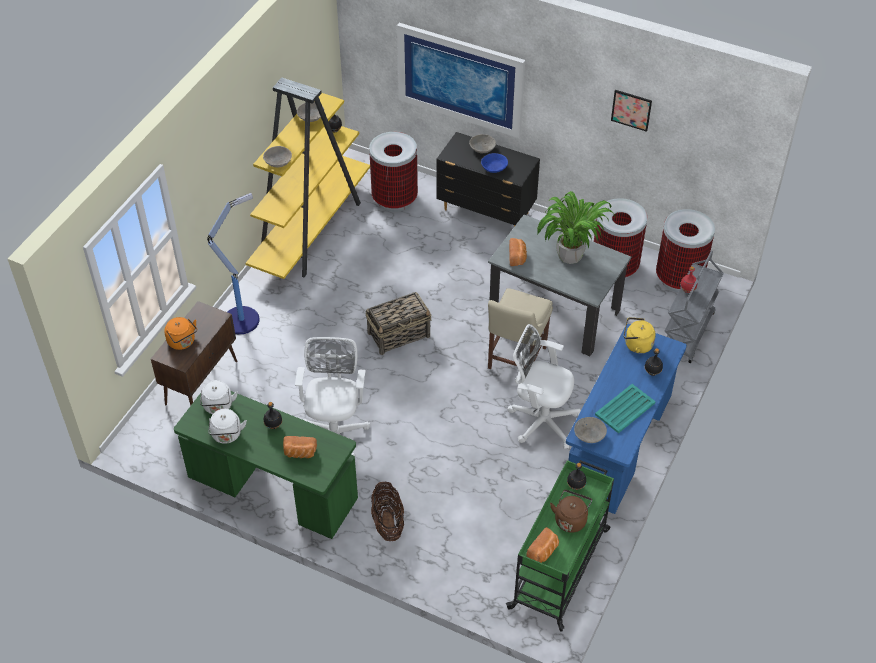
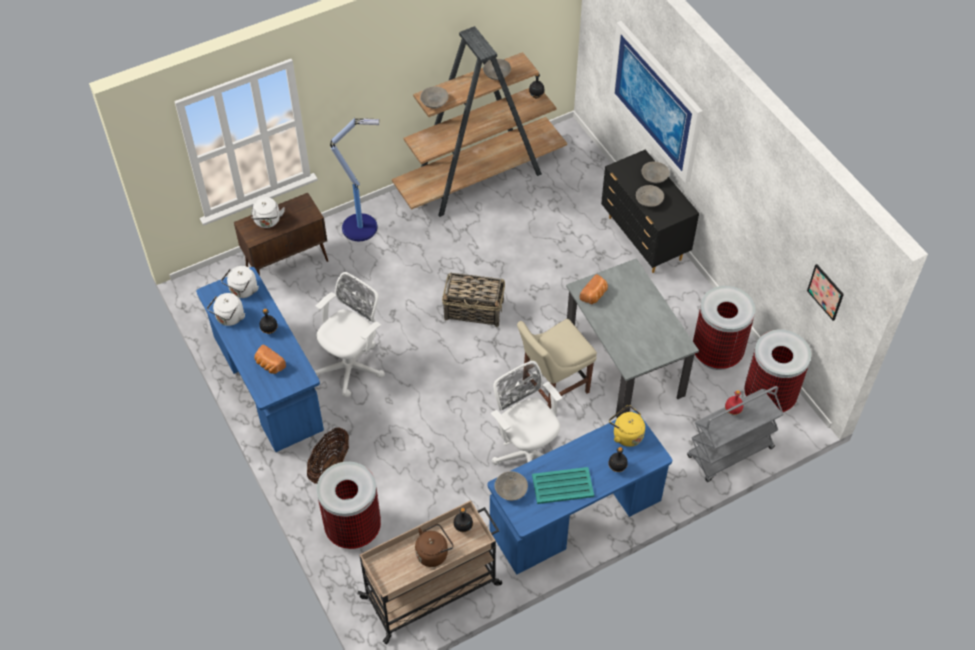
camera: 35 degrees right, 5 degrees up
orange kettle [164,317,197,350] -> white kettle [251,197,285,228]
green desk [174,391,358,539] -> blue desk [196,267,324,452]
yellow bookcase [246,77,370,279] -> brown bookcase [392,26,567,217]
trash can [369,132,418,212] -> trash can moved to [317,461,381,549]
blue bowl [481,153,508,173] -> grey bowl [636,185,664,207]
green cart [506,460,614,632] -> beige cart [358,500,502,644]
bread [526,527,559,563] -> none
potted plant [537,191,616,264] -> none
picture [611,90,652,132] -> picture moved to [807,264,844,321]

